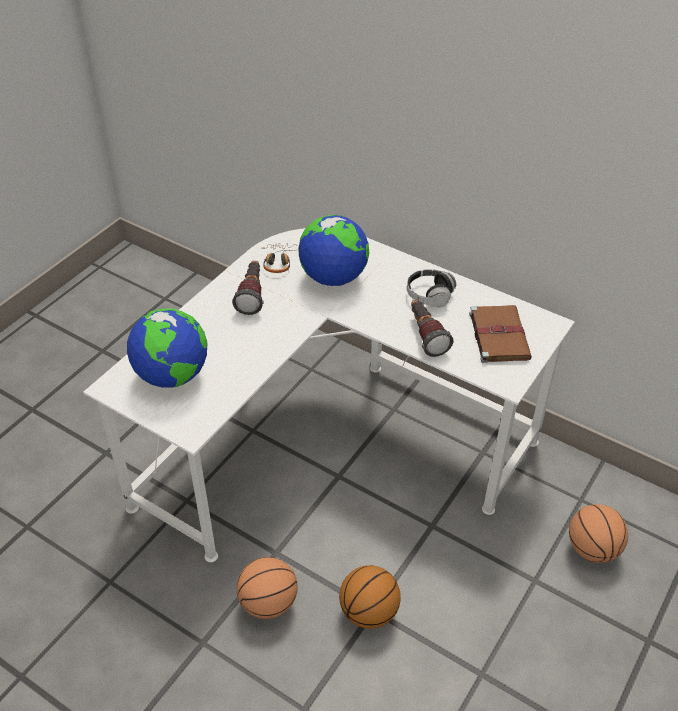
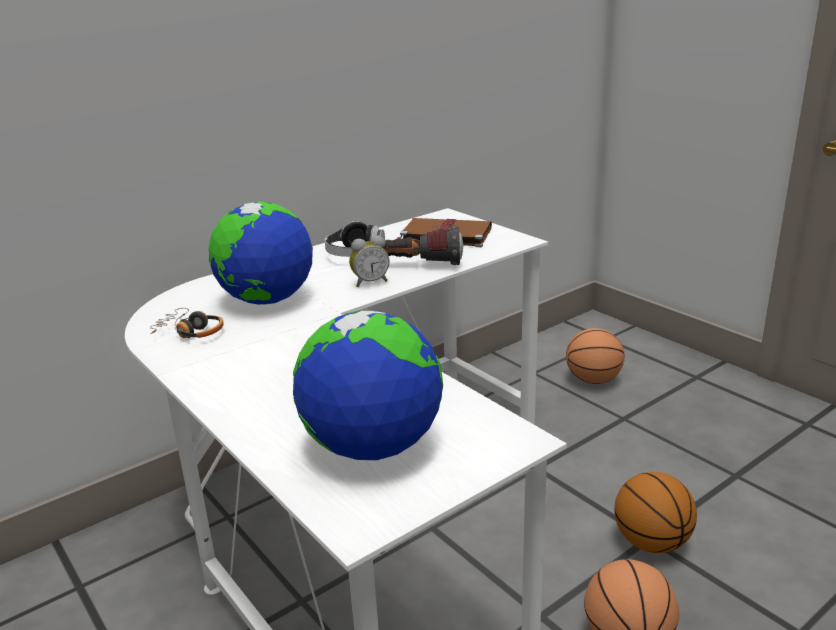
camera: 70 degrees left, 20 degrees down
flashlight [232,261,264,315] -> none
none -> alarm clock [349,235,389,287]

